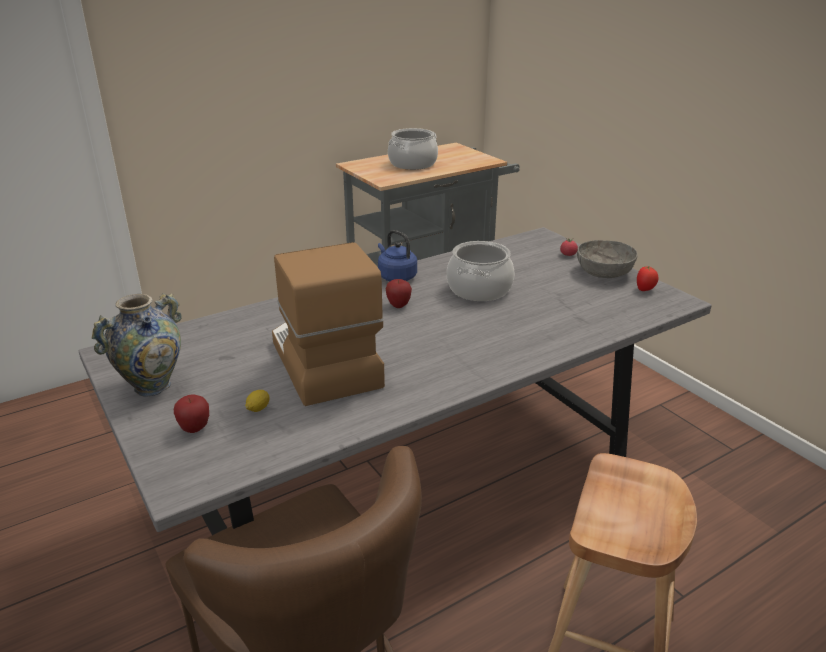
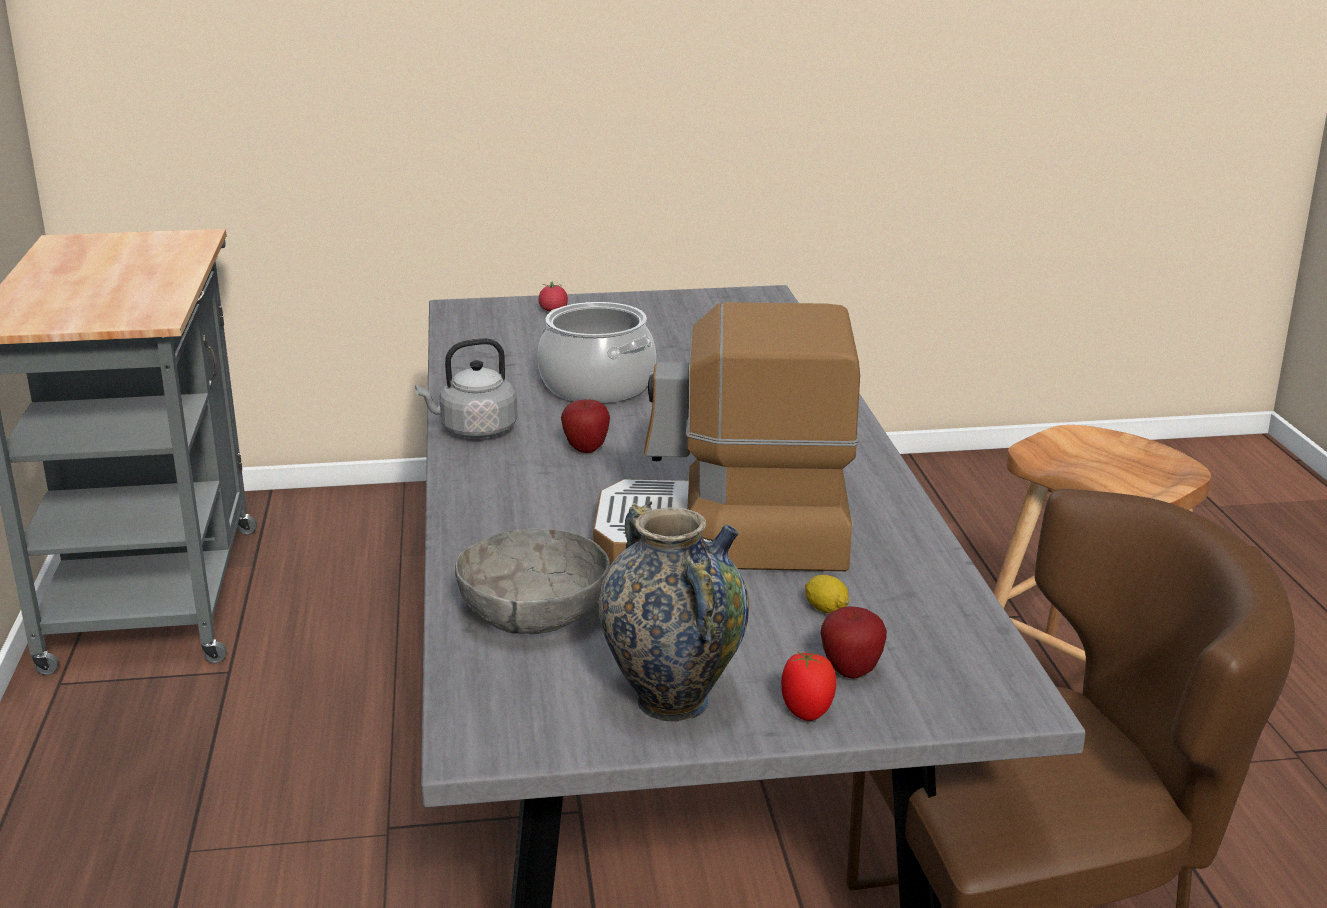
camera: 65 degrees left, 5 degrees down
blue kettle [378,230,417,281] -> grey kettle [415,338,518,438]
cooking pot [388,128,438,170] -> none
grey bowl [577,240,638,278] -> grey bowl moved to [455,528,610,634]
tomato [637,266,658,291] -> tomato moved to [781,651,837,721]

